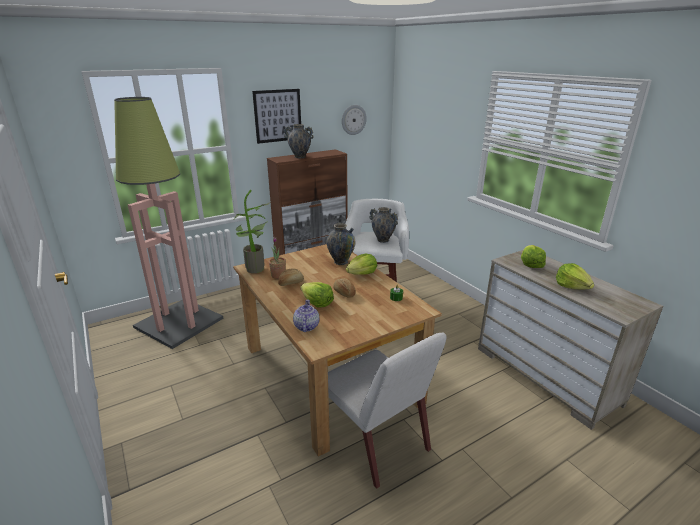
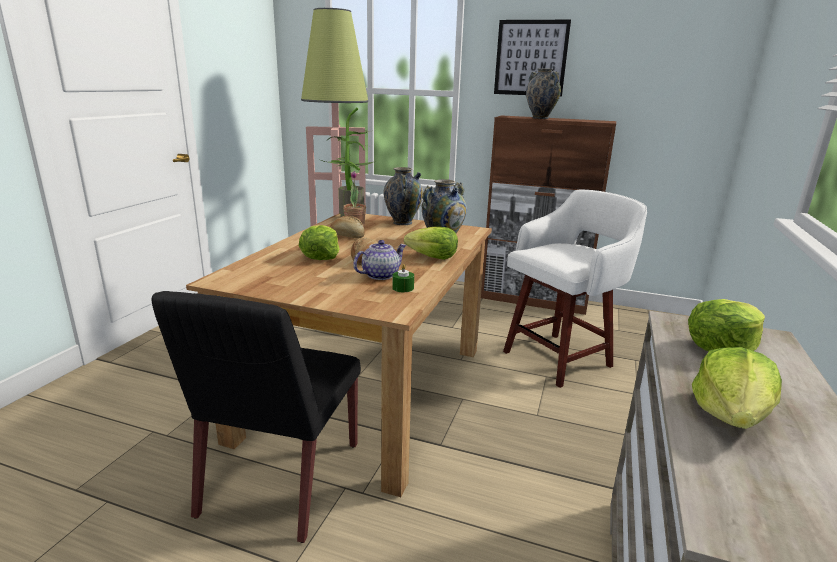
camera: 50 degrees right, 5 degrees down
teapot [293,300,319,332] -> teapot moved to [353,240,406,280]
white chair [328,332,446,489] -> black chair [152,291,361,543]
wall clock [342,105,367,135] -> none
vase [369,207,398,243] -> vase moved to [383,167,423,225]

